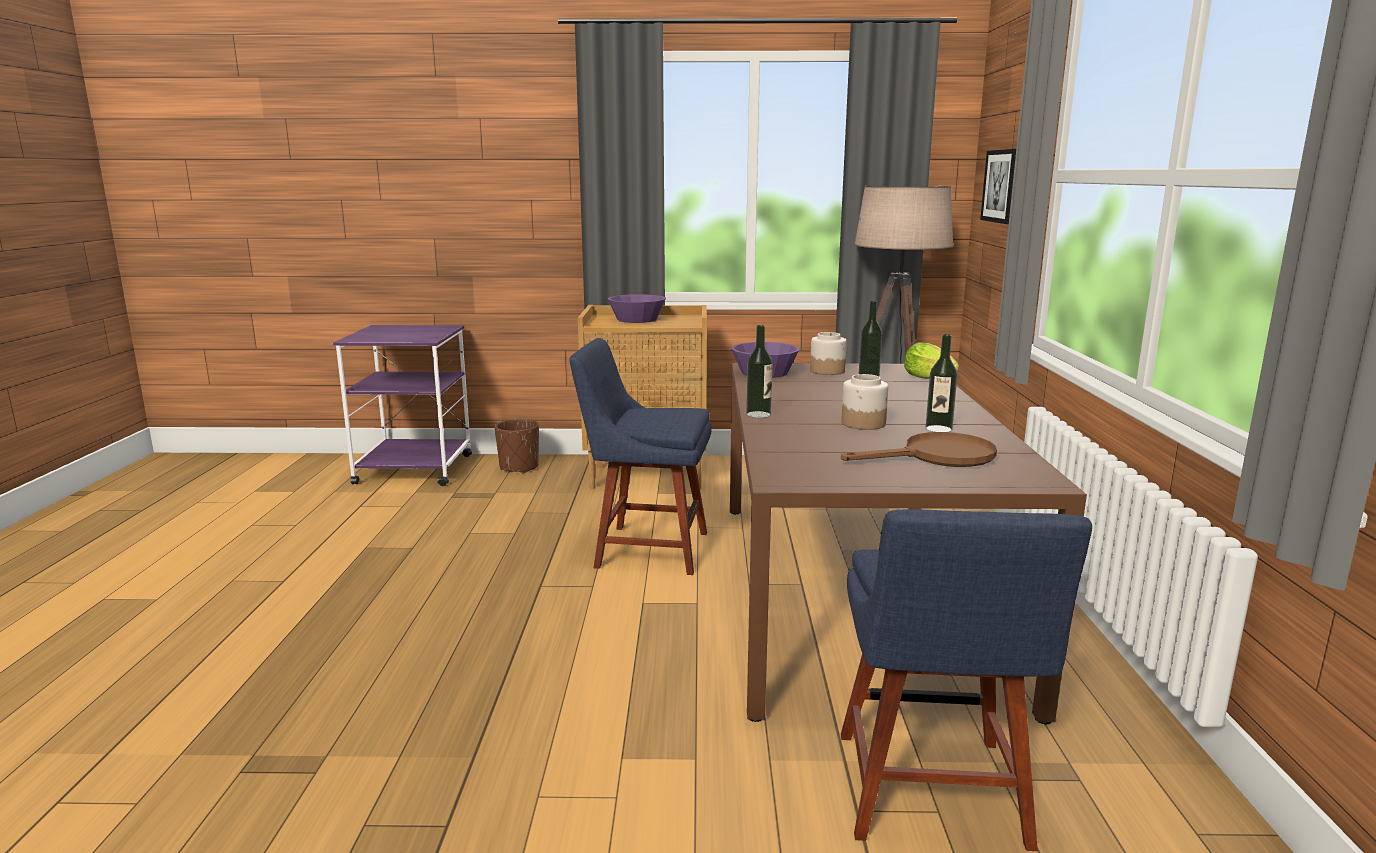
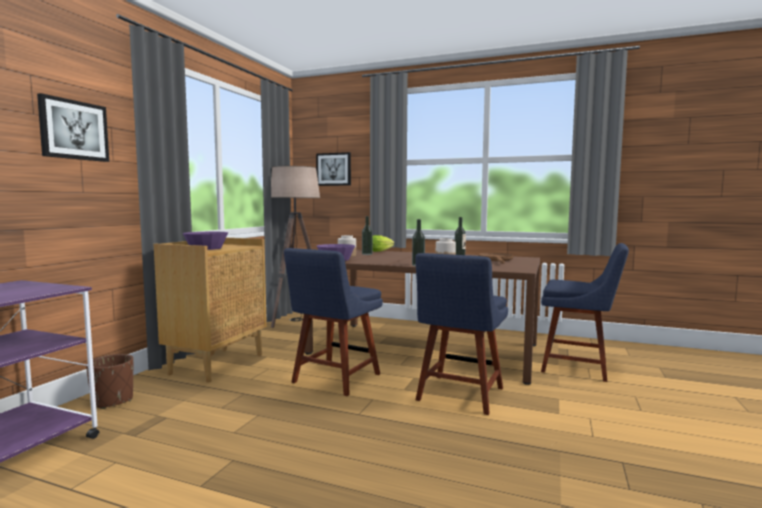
camera: 70 degrees left, 10 degrees down
none -> picture [37,93,109,162]
none -> blue chair [415,253,508,415]

